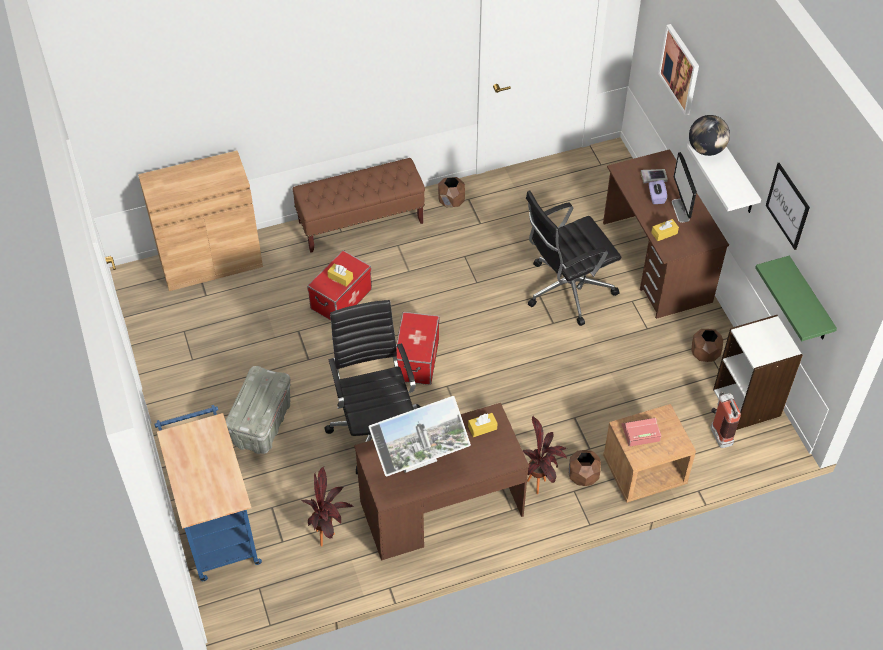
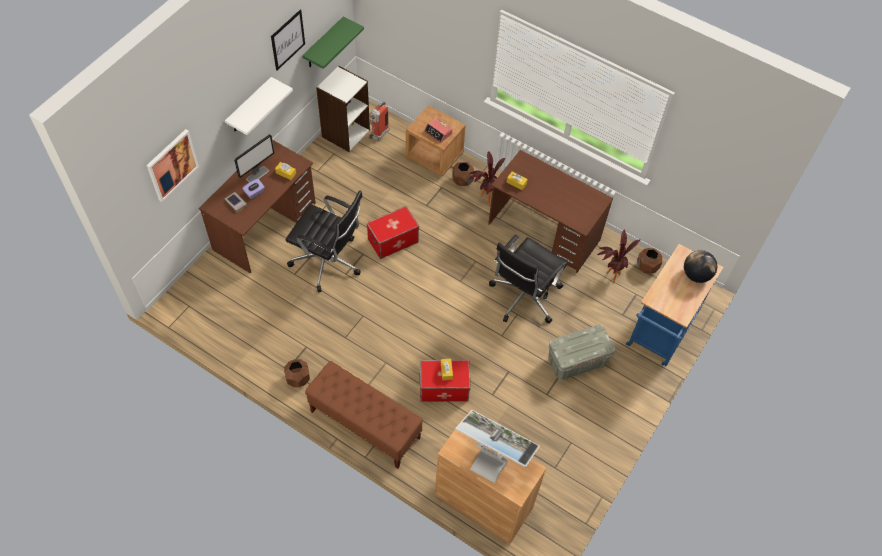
camera: 130 degrees left, 5 degrees up
monitor [369,396,471,476] -> monitor moved to [455,410,540,484]
storage box [394,312,439,385] -> storage box moved to [367,206,419,259]
globe [689,115,730,156] -> globe moved to [684,250,717,283]
brown planter [691,329,723,362] -> brown planter moved to [637,248,662,274]

